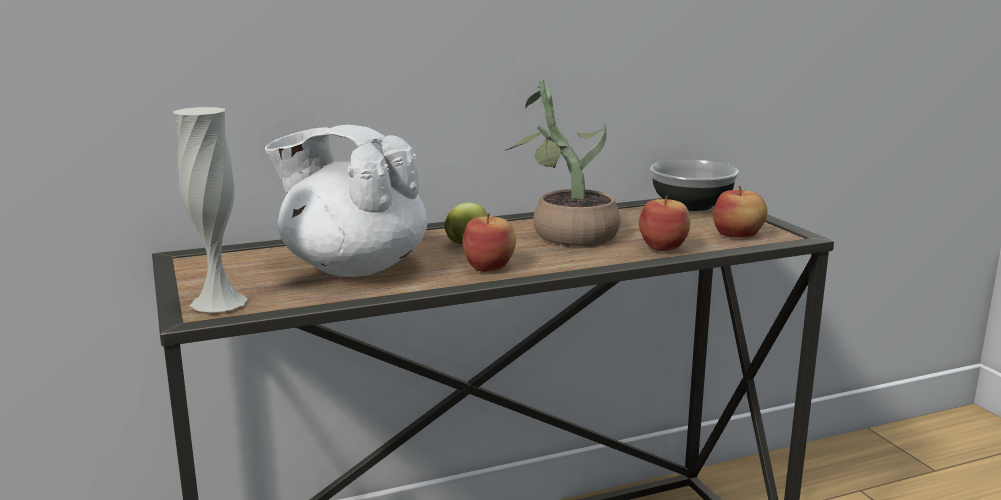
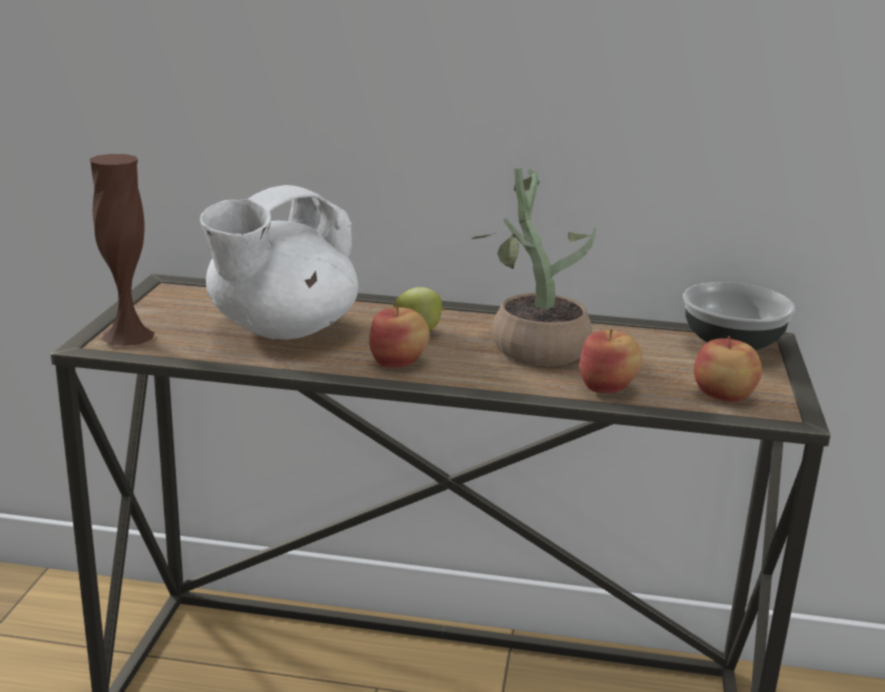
camera: 30 degrees right, 5 degrees up
white vase [173,107,248,313] -> brown vase [90,154,155,346]
white teapot [265,125,427,277] -> white teapot turned 105 degrees counterclockwise [200,185,358,339]

